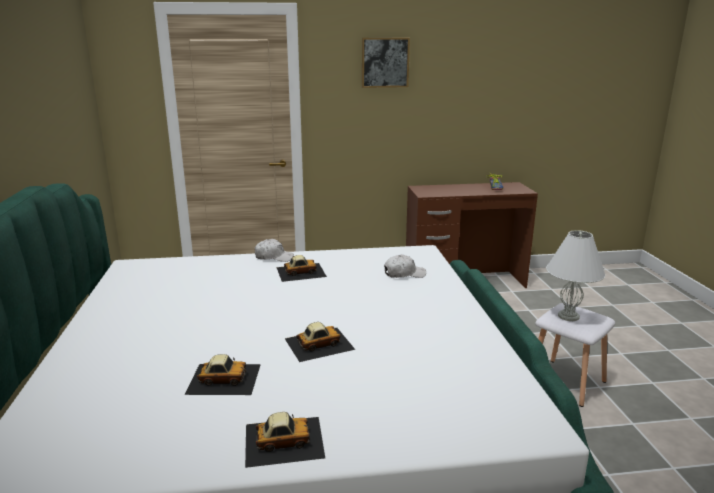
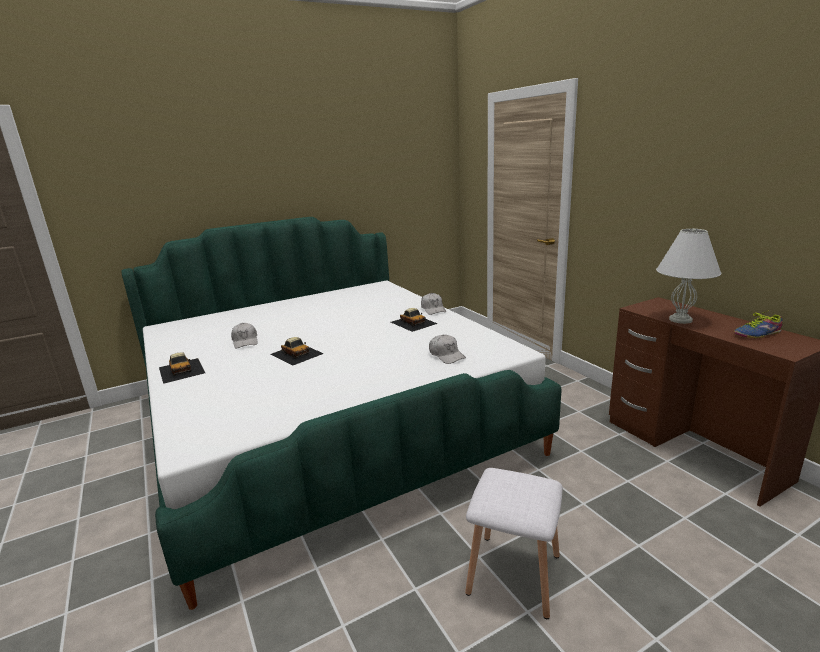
camera: 70 degrees right, 0 degrees up
toy car [184,354,261,395] -> white cap [231,323,258,348]
picture [362,38,410,88] -> none
white table lamp [546,230,605,321] -> white table lamp moved to [656,229,721,324]

